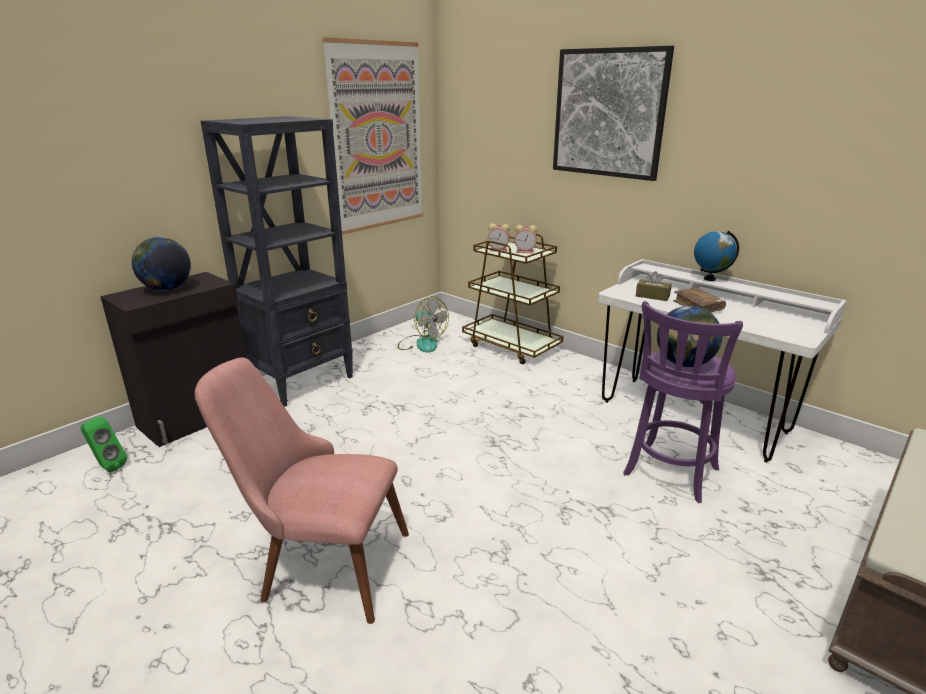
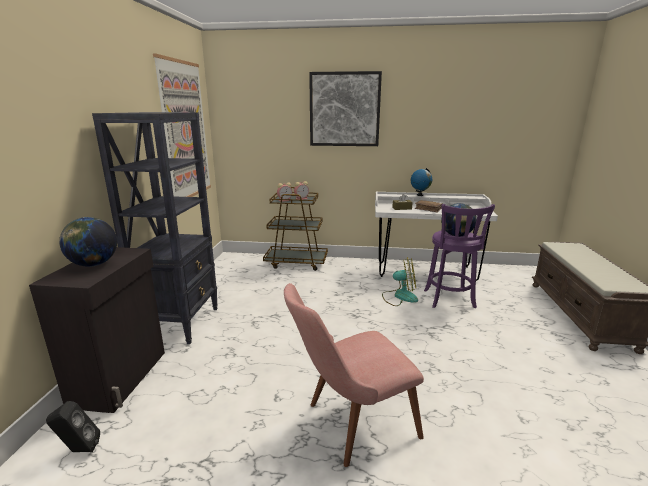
camera: 35 degrees left, 5 degrees down
green speaker [81,416,127,472] -> black speaker [46,401,100,452]
fan [398,296,449,353] -> fan moved to [382,257,418,306]

